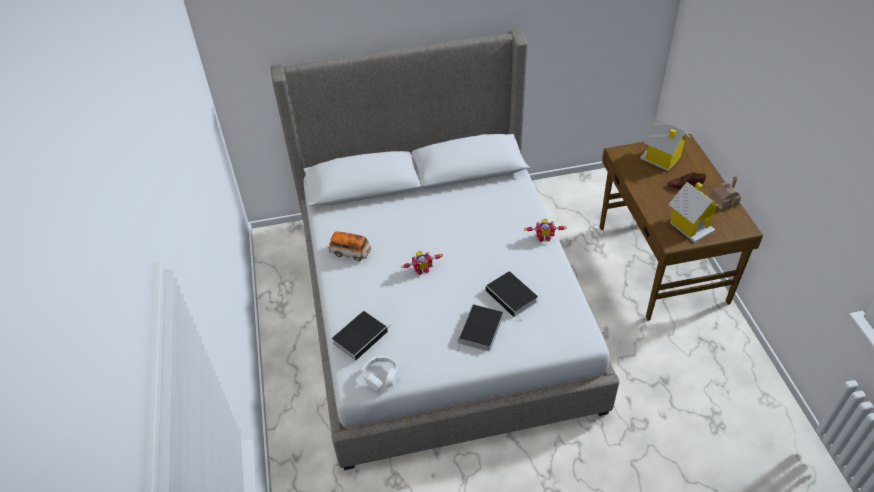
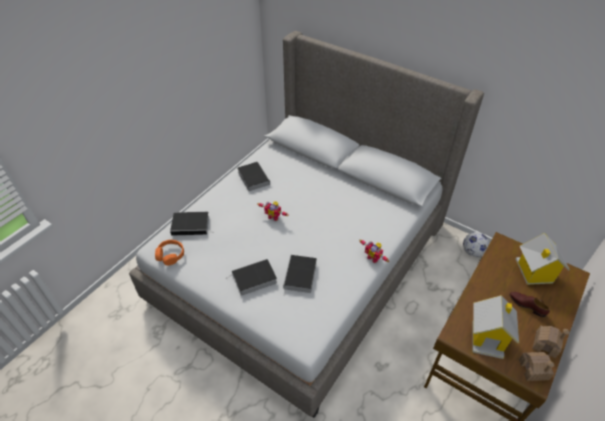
camera: 45 degrees right, 0 degrees up
toy car [328,231,371,261] -> book [237,162,270,191]
white headphones [362,356,398,391] -> orange headphones [155,240,184,266]
none -> football [463,232,489,257]
none -> toy house [519,352,554,381]

